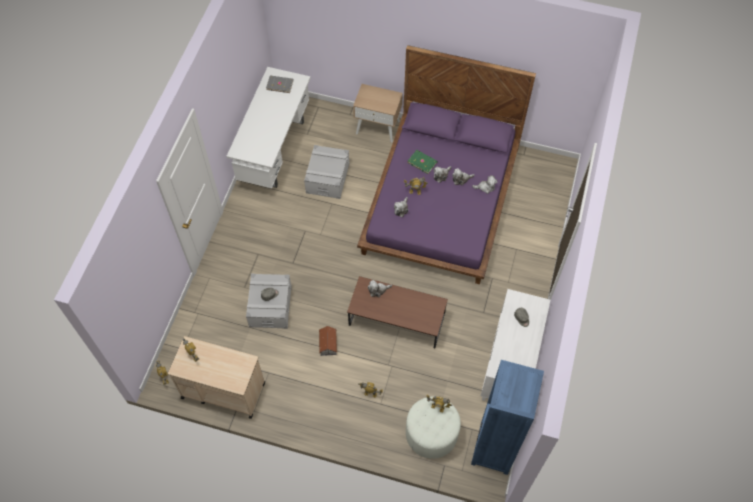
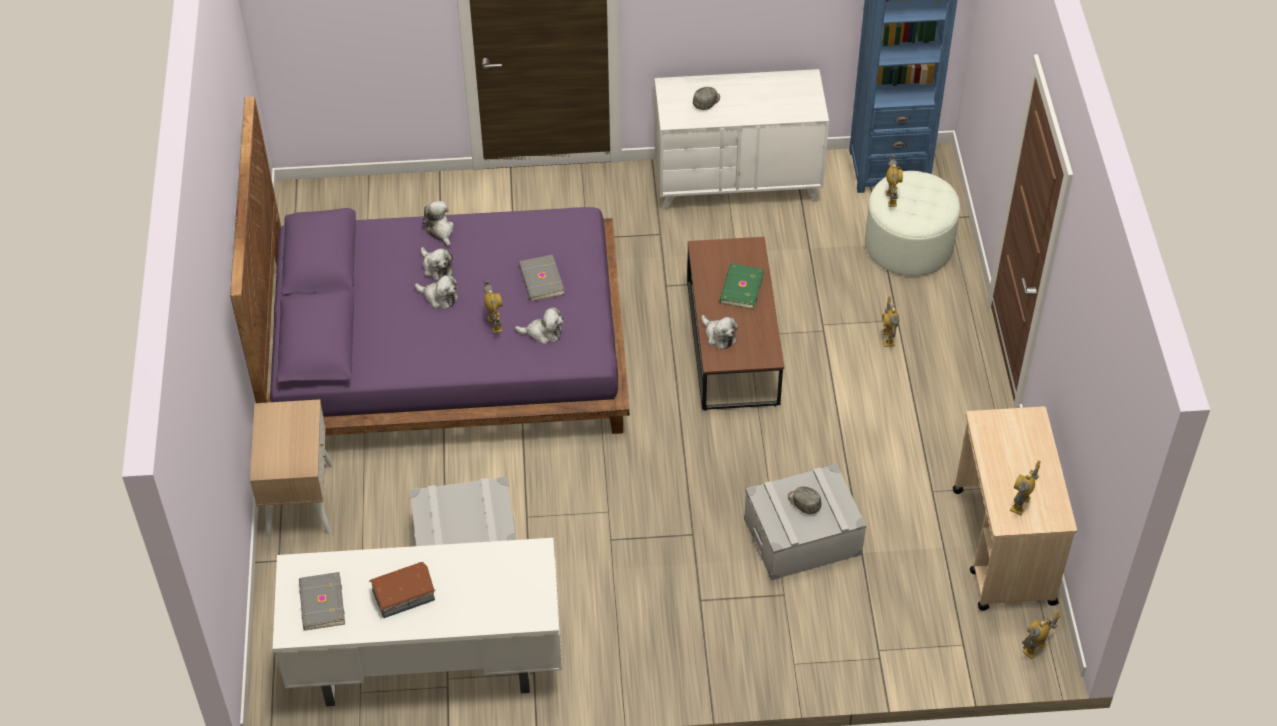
camera: 110 degrees left, 10 degrees down
toy house [319,326,337,356] -> toy house moved to [369,562,436,618]
green book [407,150,438,174] -> green book moved to [719,263,764,309]
none -> grey book [519,255,565,302]

